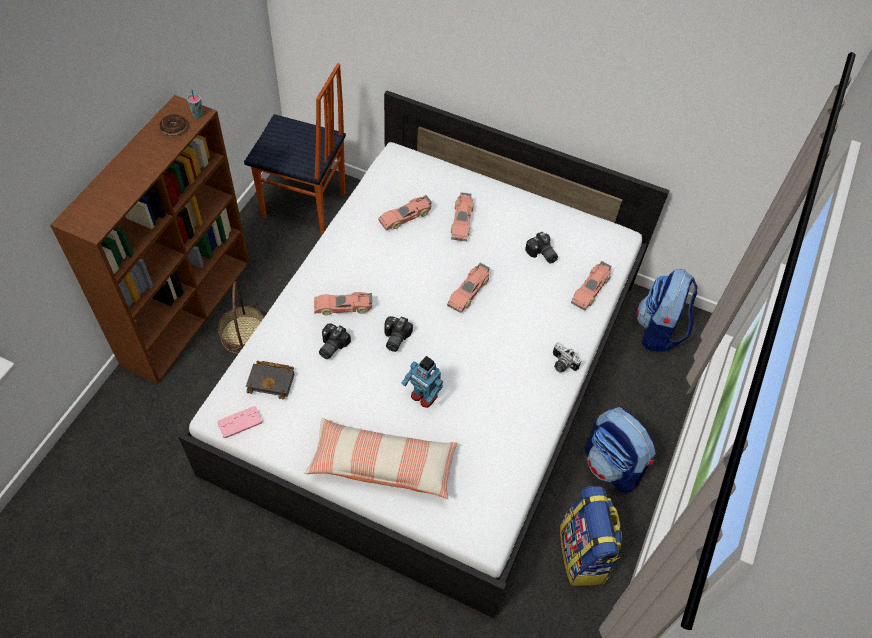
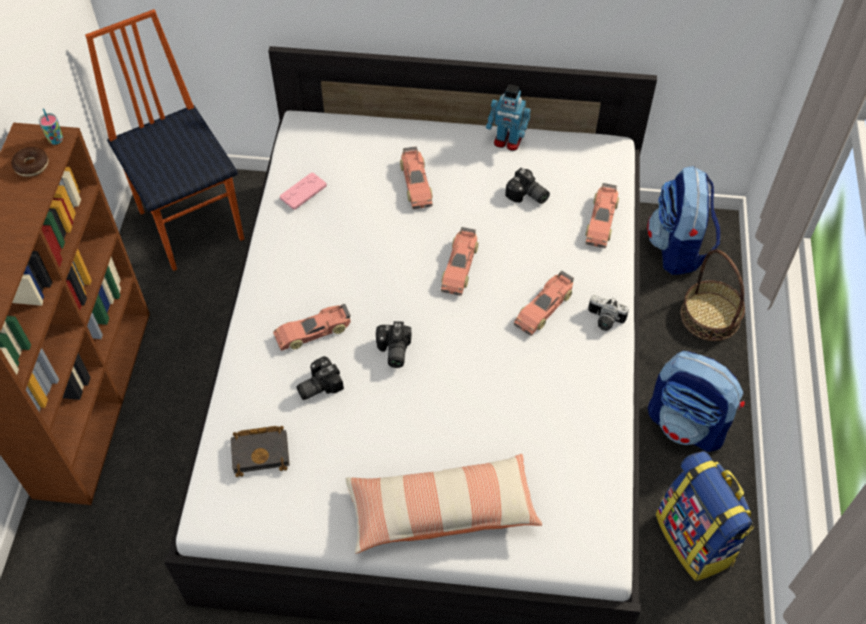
camera: 15 degrees left, 0 degrees up
pink game controller [217,406,263,438] -> pink game controller moved to [280,173,327,210]
basket [218,281,264,354] -> basket moved to [681,249,745,341]
chair [244,63,346,234] -> chair turned 120 degrees counterclockwise [85,9,244,271]
camera [319,323,351,359] -> camera turned 45 degrees clockwise [296,356,344,400]
toy car [378,195,432,231] -> toy car moved to [514,271,574,336]
toy robot [401,356,443,408] -> toy robot moved to [486,84,531,151]

